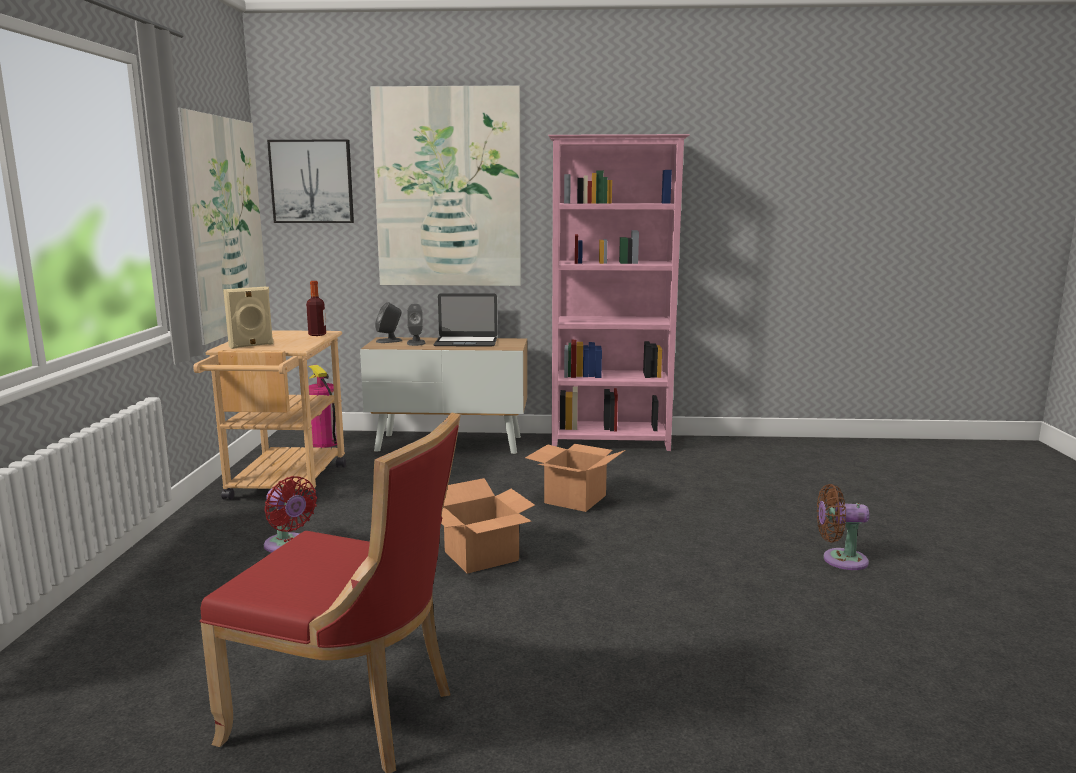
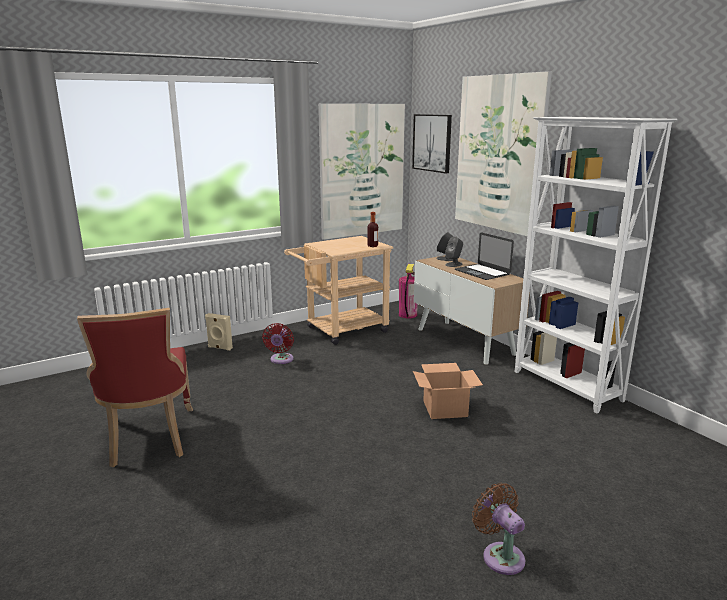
camera: 55 degrees right, 5 degrees up
beige speaker [223,287,274,349] -> beige speaker moved to [205,313,233,351]
cardboard box [441,478,535,574] -> none
pink bookcase [548,134,689,451] -> white bookcase [514,117,677,413]

